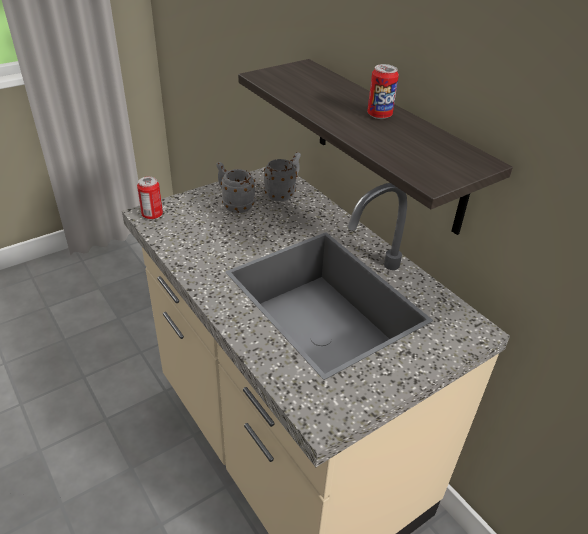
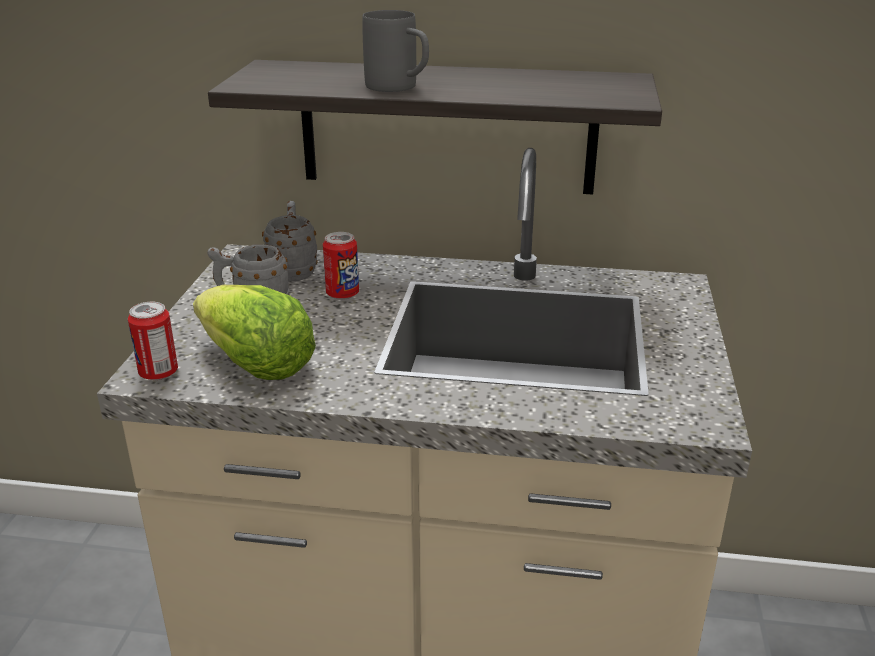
camera: 45 degrees left, 10 degrees down
can [367,64,399,119] -> can moved to [323,232,359,300]
none -> lettuce [193,285,316,380]
none -> grey mug [362,10,429,92]

